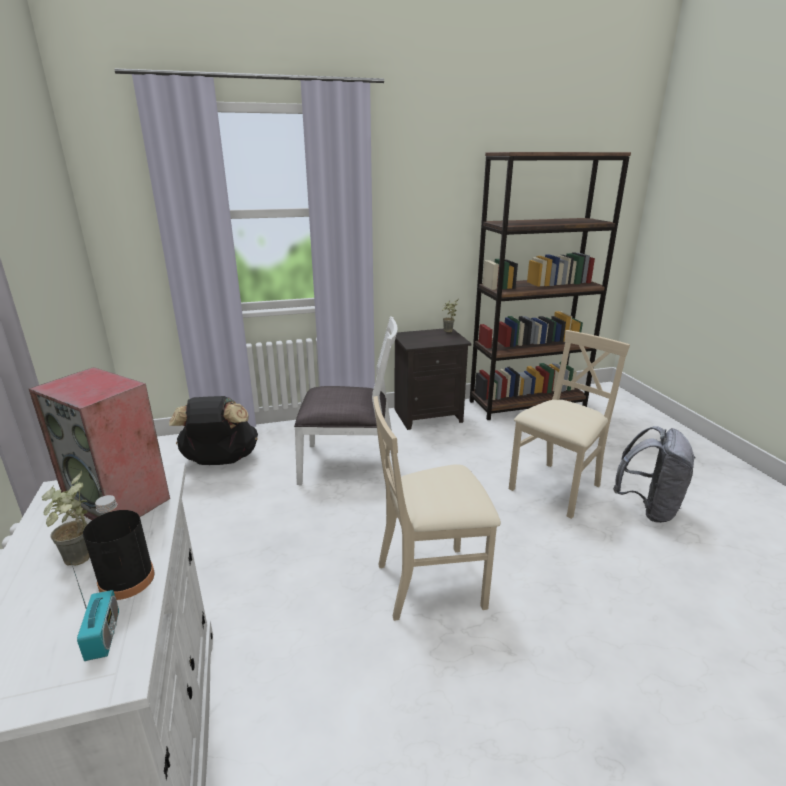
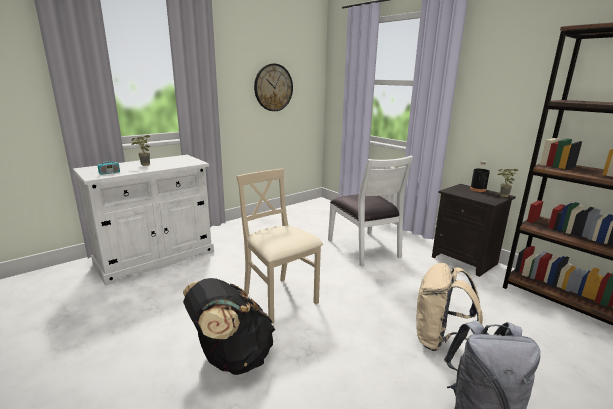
camera: 65 degrees right, 5 degrees down
speaker [29,367,170,520] -> none
black bottle [83,495,155,600] -> black bottle moved to [470,161,490,192]
black backpack [169,396,258,465] -> black backpack moved to [183,278,275,375]
beige chair [509,330,630,519] -> beige backpack [416,263,483,351]
none -> wall clock [254,64,293,111]

